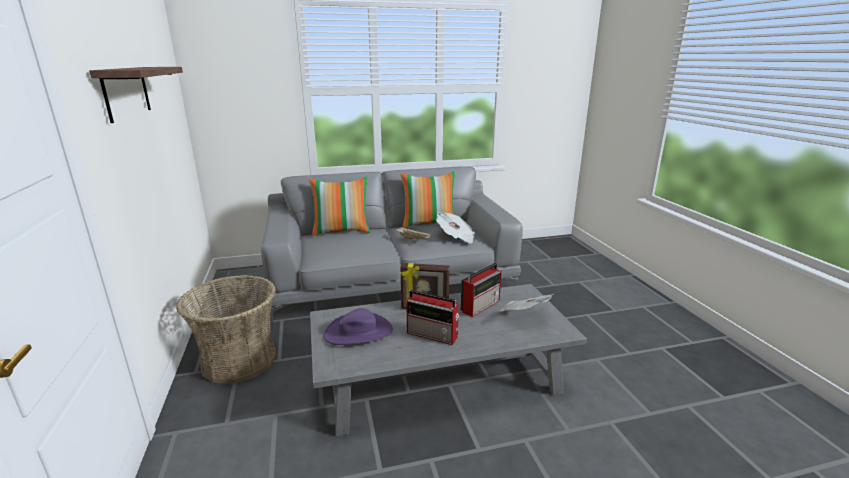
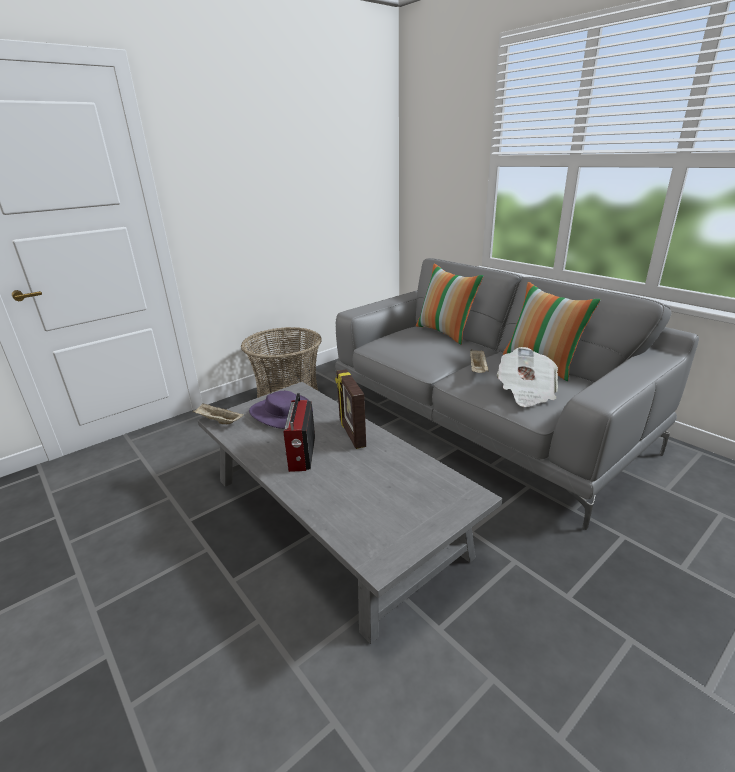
camera: 65 degrees right, 5 degrees up
shelf [89,67,183,123] -> none
radio [461,263,502,317] -> none
newspaper [499,294,554,312] -> none
none -> beige tray [193,403,244,424]

